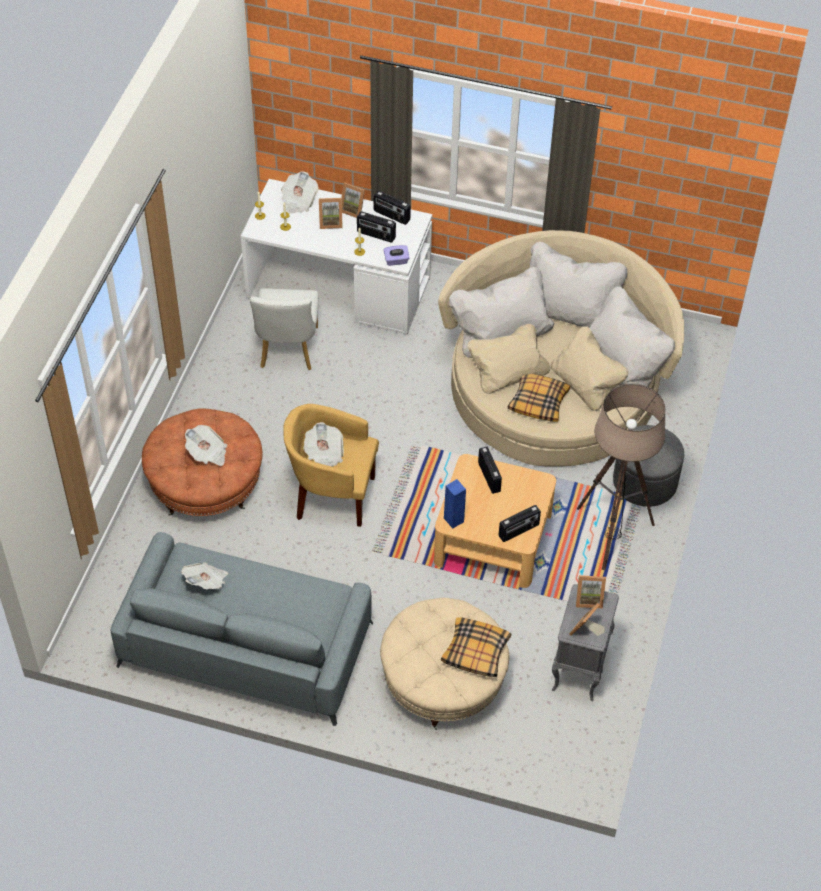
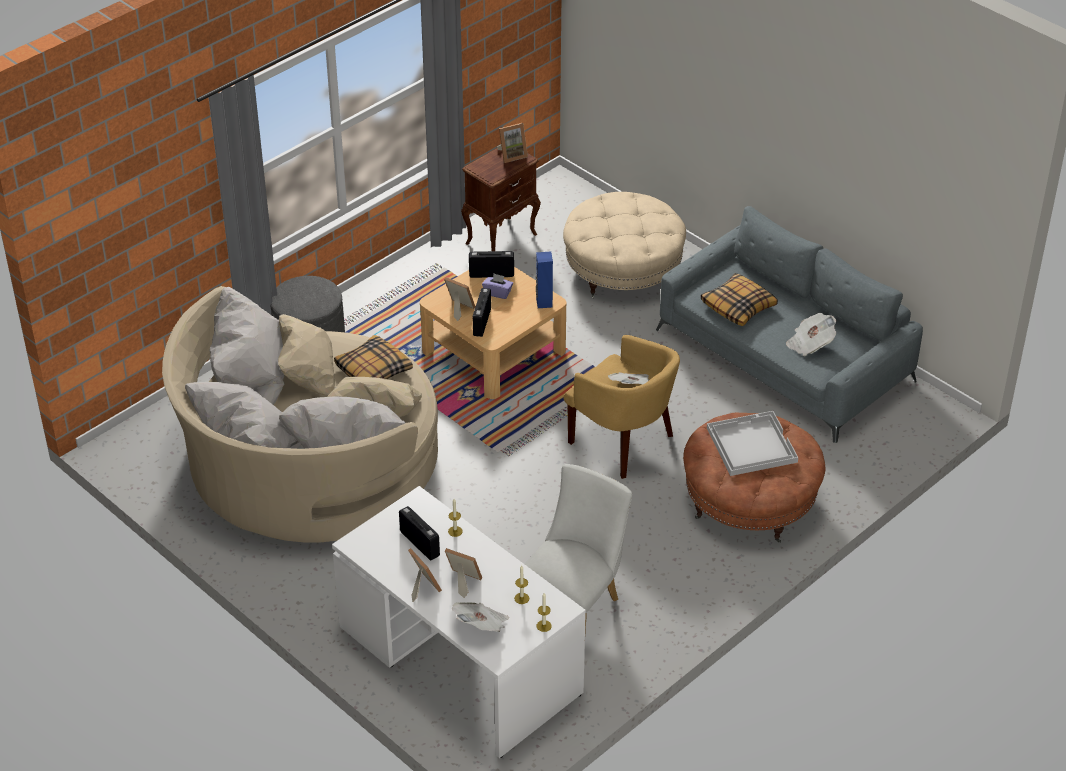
camera: 150 degrees left, 10 degrees down
newspaper [185,425,227,466] -> white tray [707,411,798,476]
radio [374,191,411,225] -> none
purple tissue box [384,245,409,266] -> purple tissue box moved to [482,273,513,299]
pillow [441,617,511,677] -> pillow moved to [701,273,778,326]
grey nightstand [552,584,619,701] -> brown nightstand [461,148,541,251]
picture frame [576,575,606,609] -> picture frame moved to [444,277,476,321]
floor lamp [577,384,665,570] -> none

